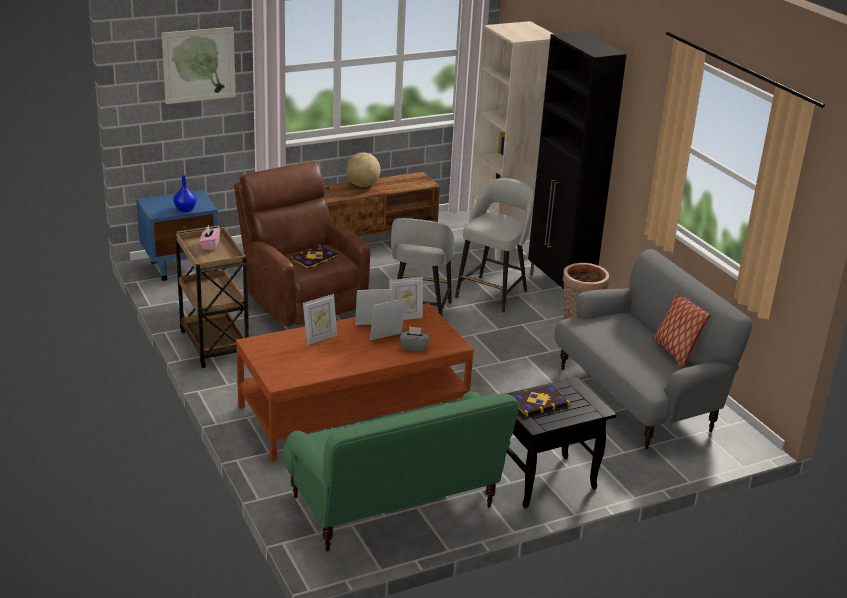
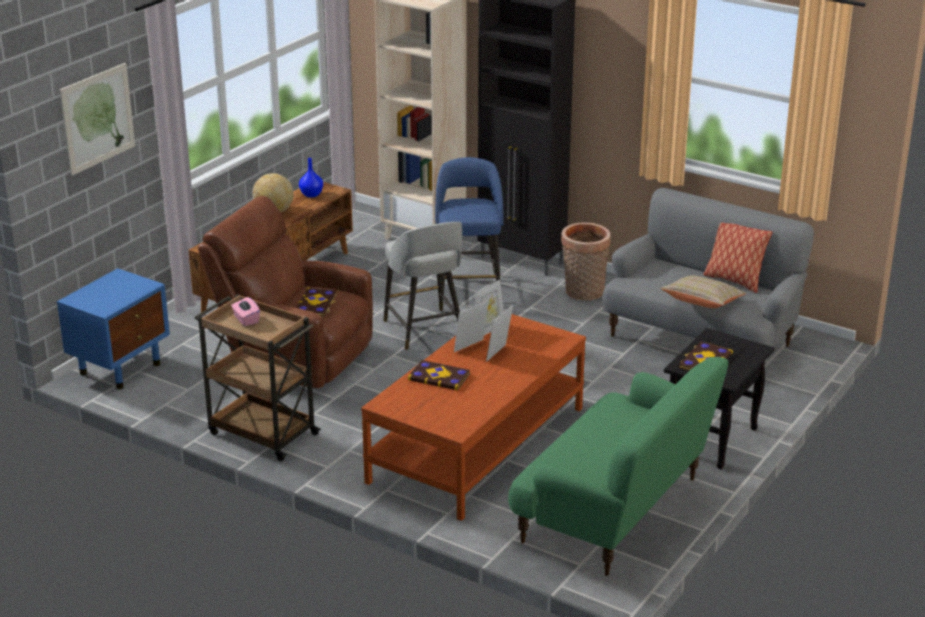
camera: 30 degrees left, 0 degrees up
blue vase [173,175,196,212] -> blue vase moved to [299,158,323,198]
picture frame [303,294,337,345] -> book [408,360,470,391]
grey tissue box [400,326,429,351] -> none
grey stool [455,178,534,313] -> blue stool [435,157,504,295]
none -> beige pillow [660,275,746,308]

